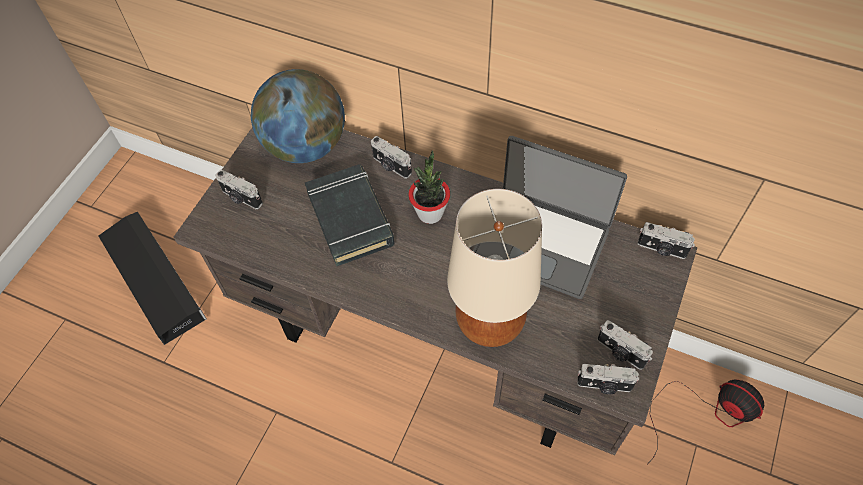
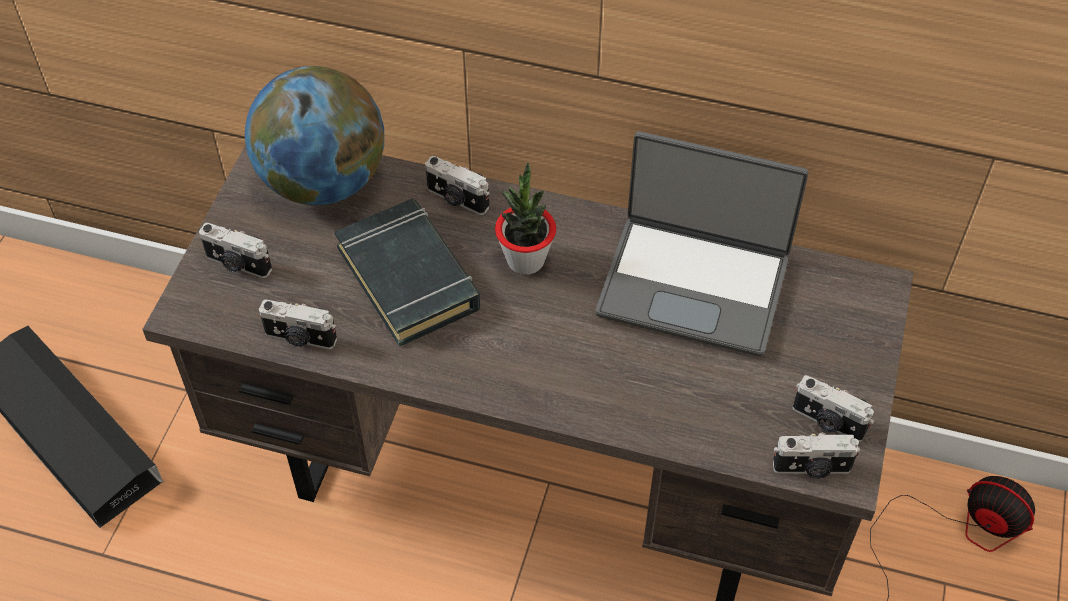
camera: 10 degrees left, 5 degrees down
beige table lamp [447,189,542,347] -> none
camera [637,222,695,259] -> camera moved to [259,299,337,349]

